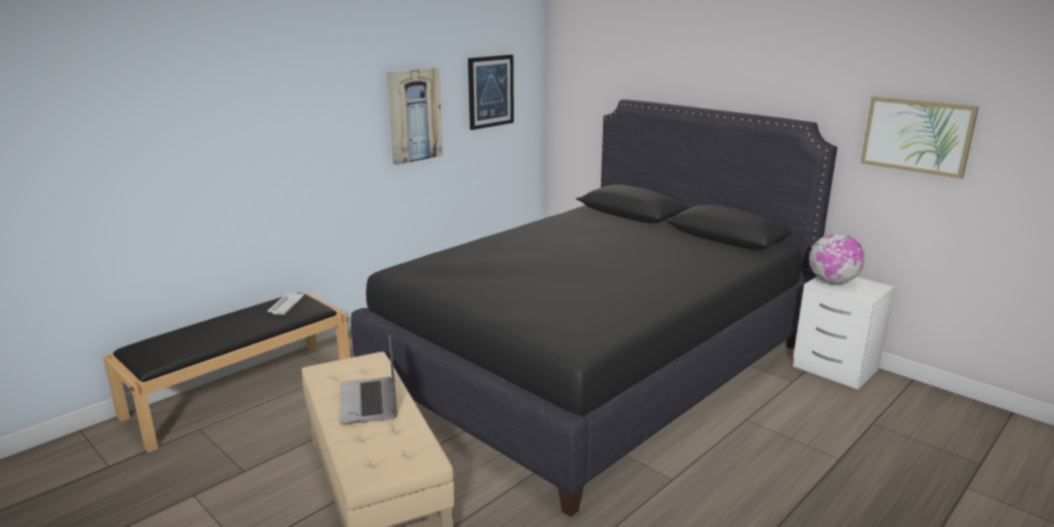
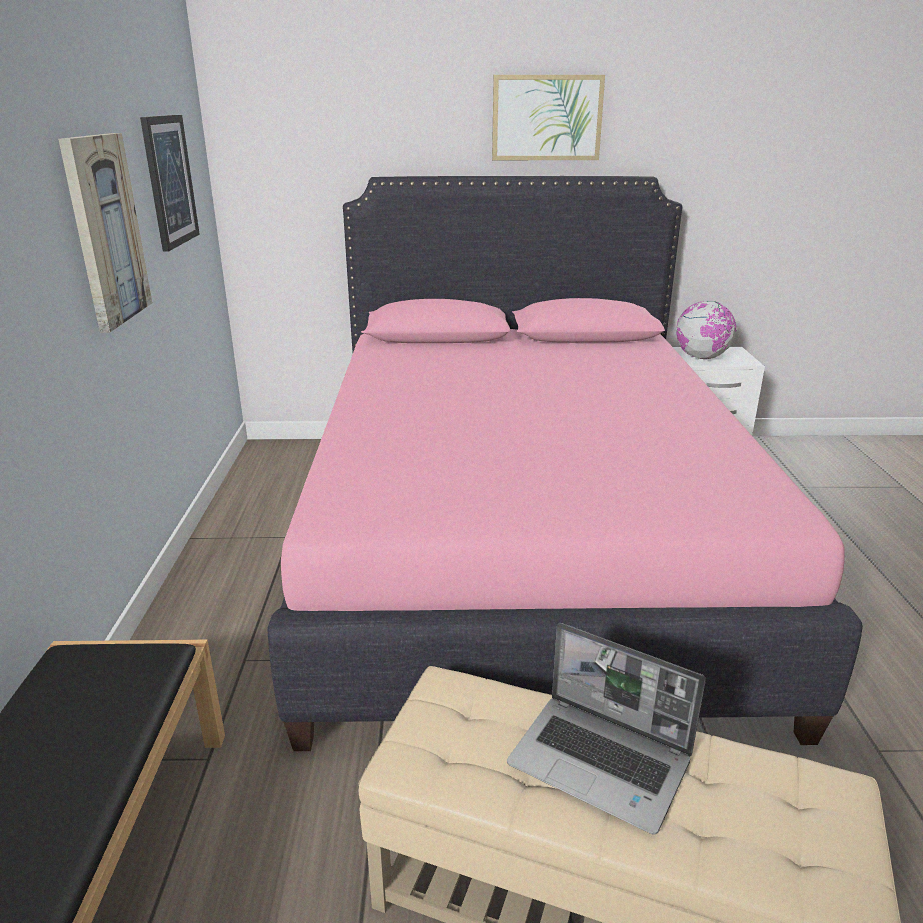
camera: 45 degrees left, 5 degrees up
white tray [268,293,304,315] -> none
black bed [351,99,837,517] -> pink bed [267,176,863,751]
picture [860,96,979,179] -> picture moved to [492,75,605,160]

